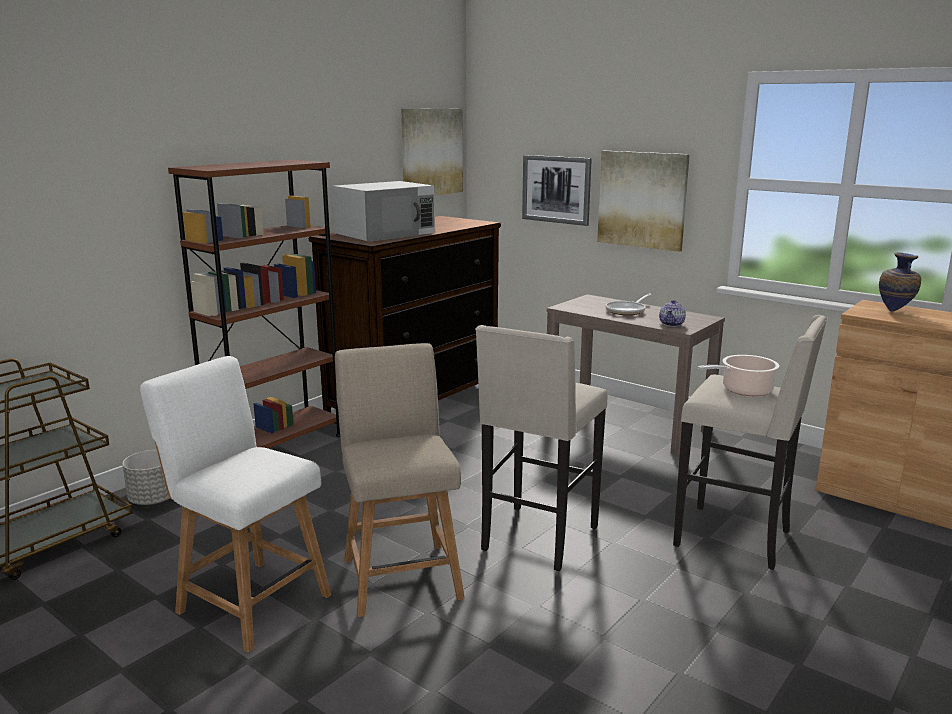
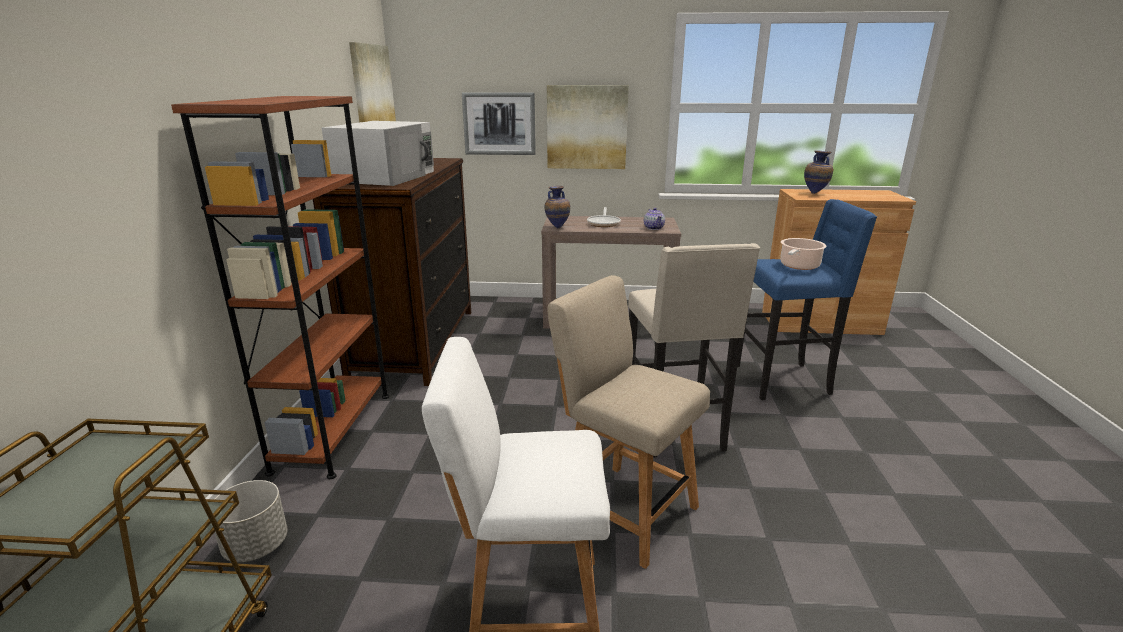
camera: 35 degrees left, 5 degrees up
beige stool [673,315,828,570] -> blue stool [737,199,877,400]
none -> vase [545,186,570,228]

